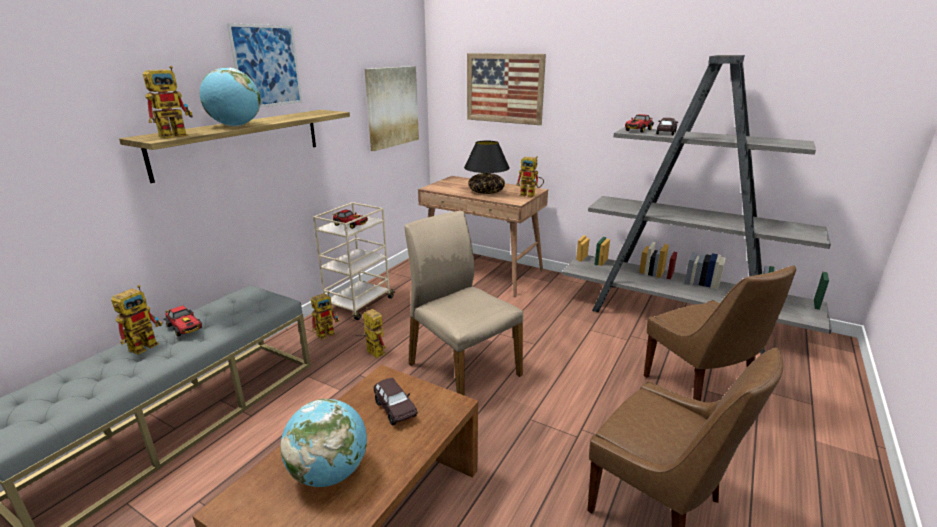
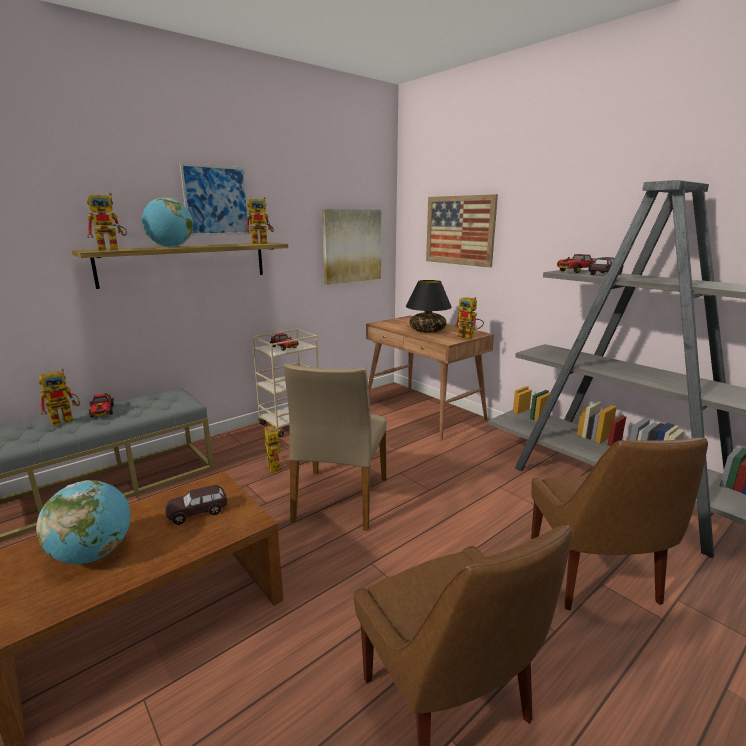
camera: 20 degrees right, 5 degrees down
toy robot [311,292,339,340] -> toy robot moved to [246,197,274,244]
brown toy car [374,378,417,425] -> brown toy car turned 75 degrees clockwise [165,485,227,525]
beige chair [404,211,523,396] -> beige chair turned 150 degrees counterclockwise [284,364,387,531]

